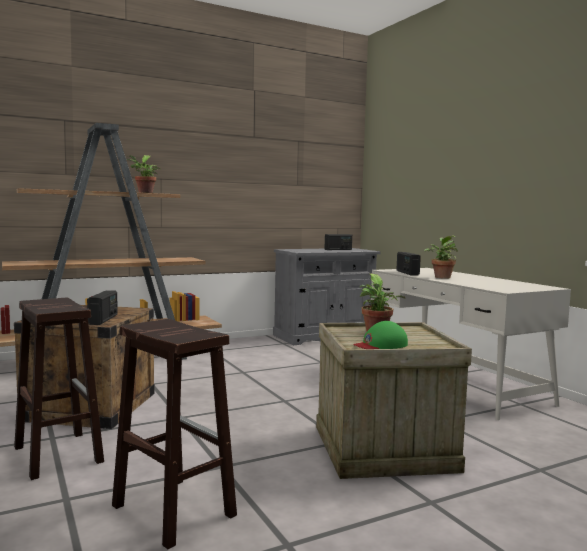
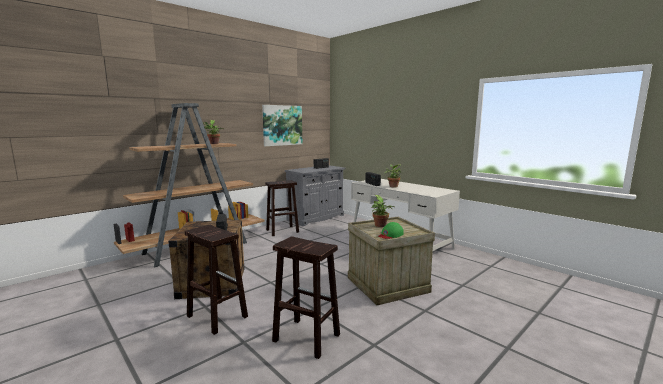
camera: 15 degrees left, 5 degrees up
none -> picture [262,105,302,146]
none -> brown stool [265,180,299,236]

